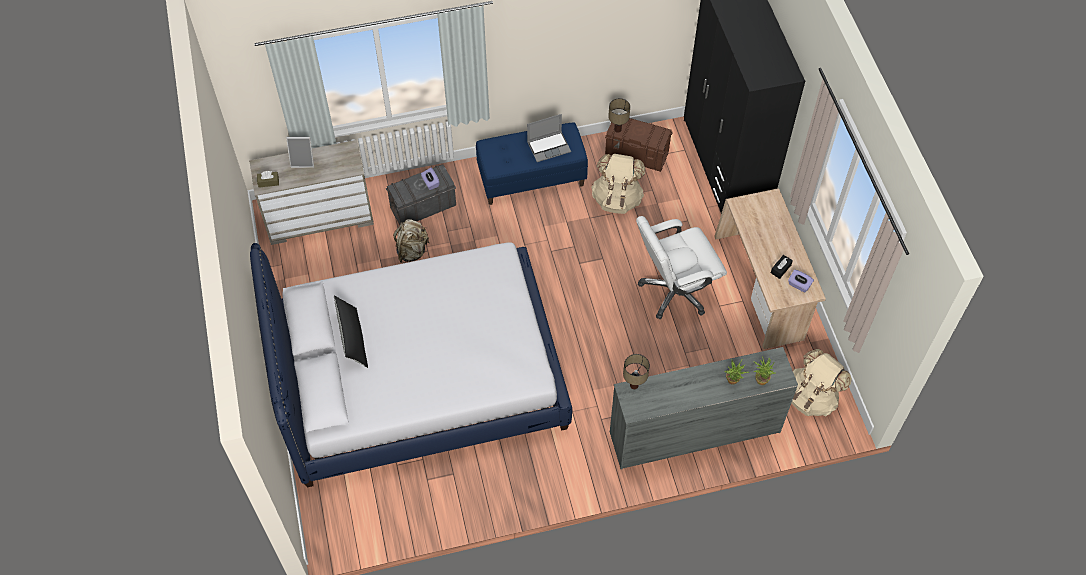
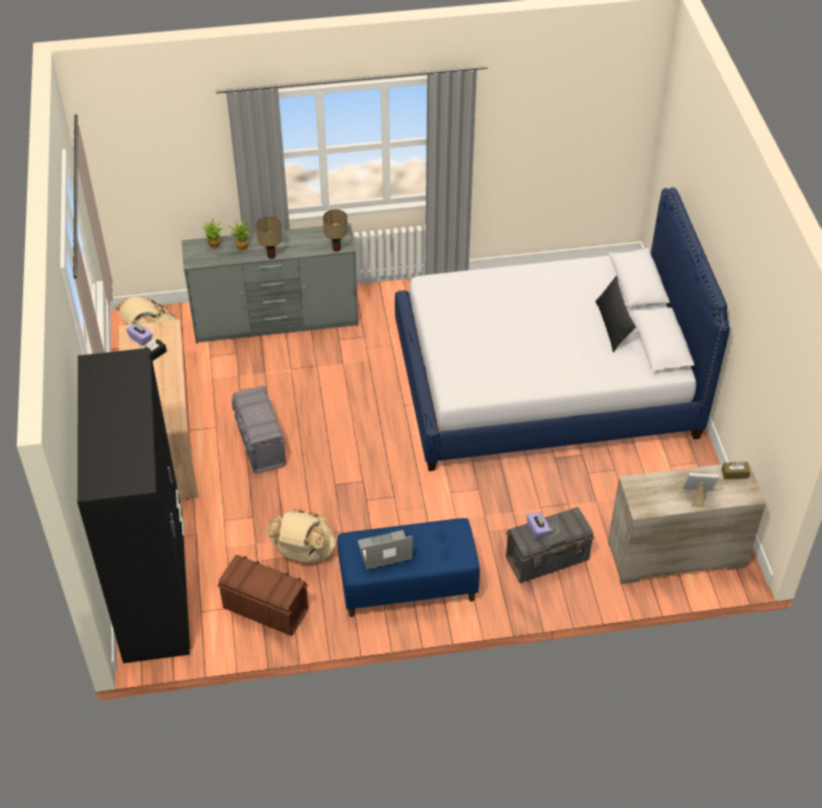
camera: 175 degrees left, 10 degrees down
beige backpack [393,219,429,263] -> none
table lamp [608,98,630,133] -> table lamp moved to [256,217,282,259]
white office chair [636,216,727,319] -> grey storage box [231,386,286,474]

